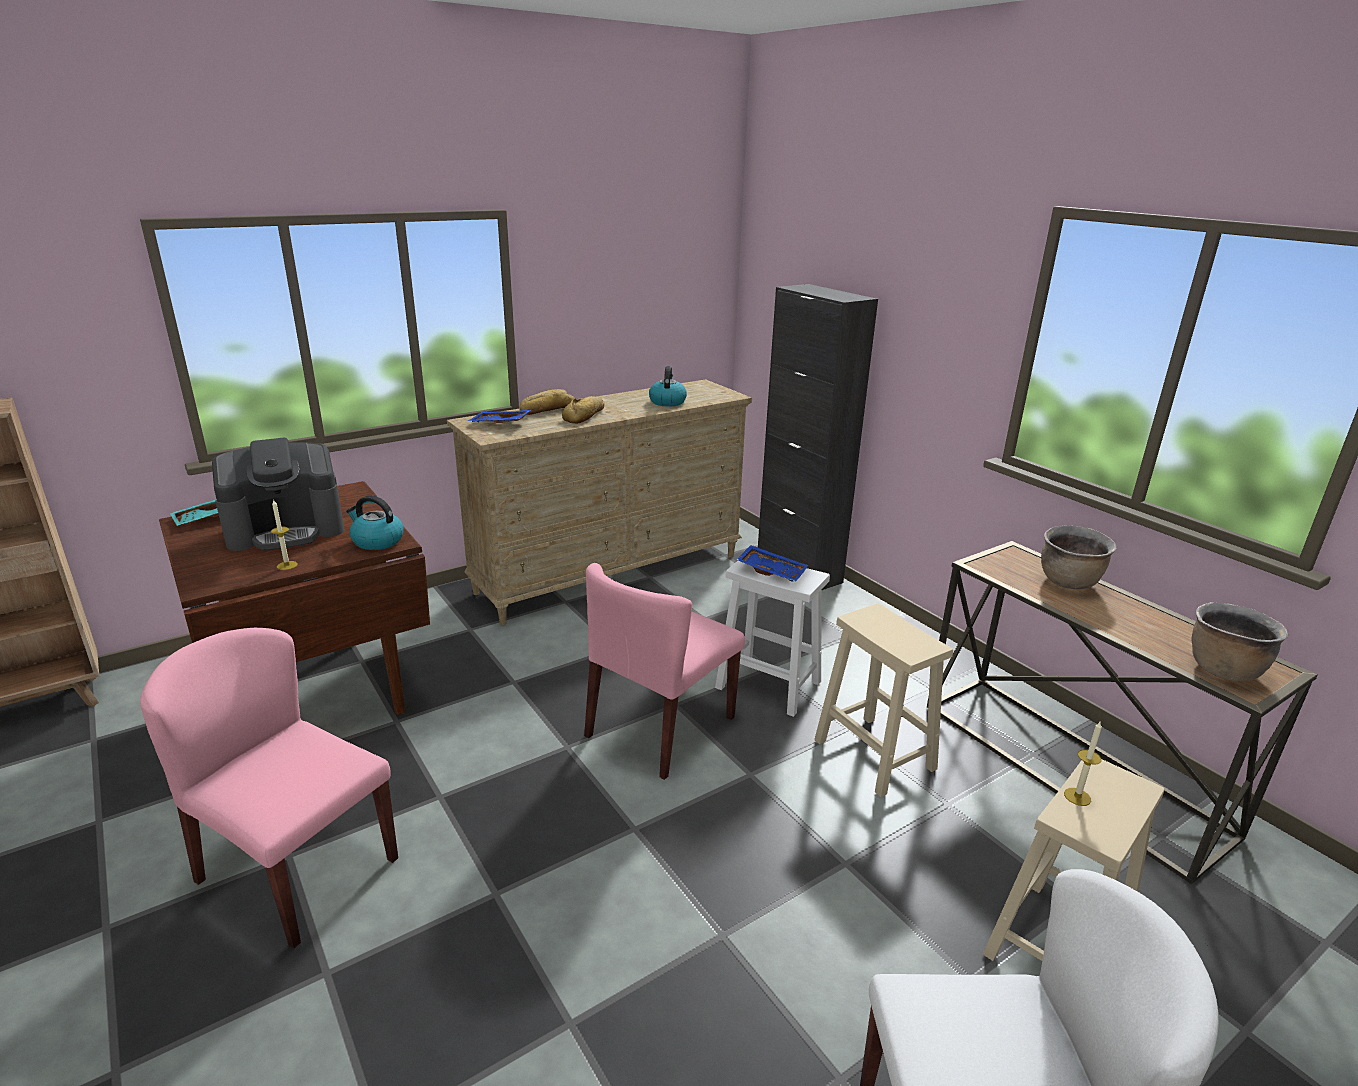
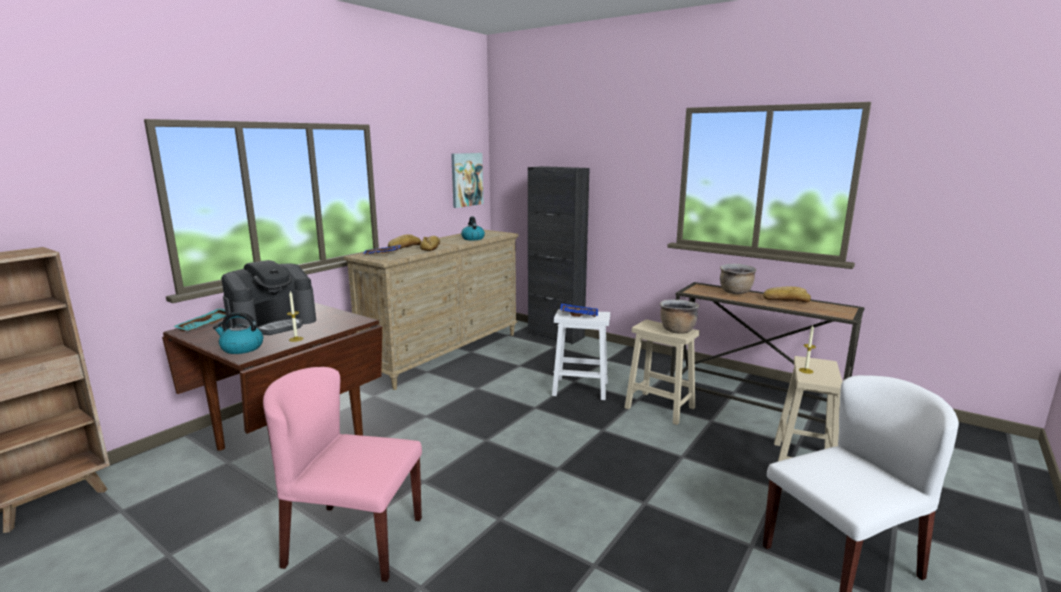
camera: 20 degrees left, 10 degrees down
kettle [346,495,404,550] -> kettle moved to [213,312,263,354]
pink chair [584,563,745,780] -> none
brown cooking pot [1192,602,1288,682] -> brown cooking pot moved to [660,300,699,334]
none -> picture [451,153,484,208]
none -> bread [763,286,811,303]

